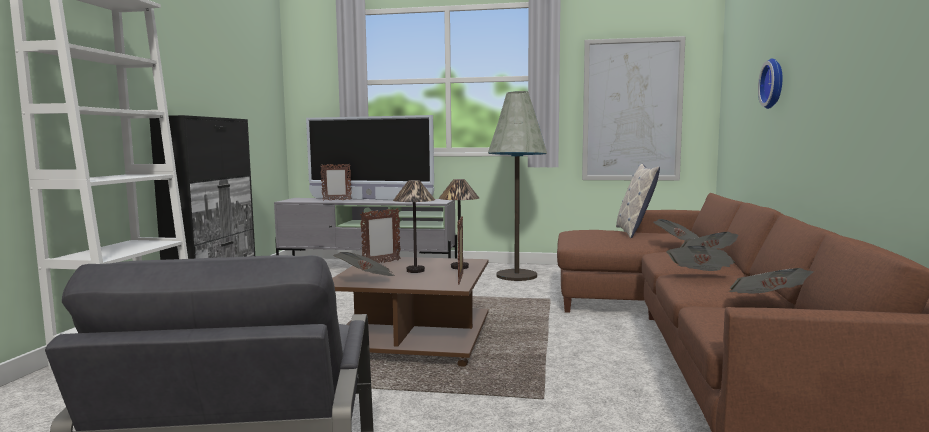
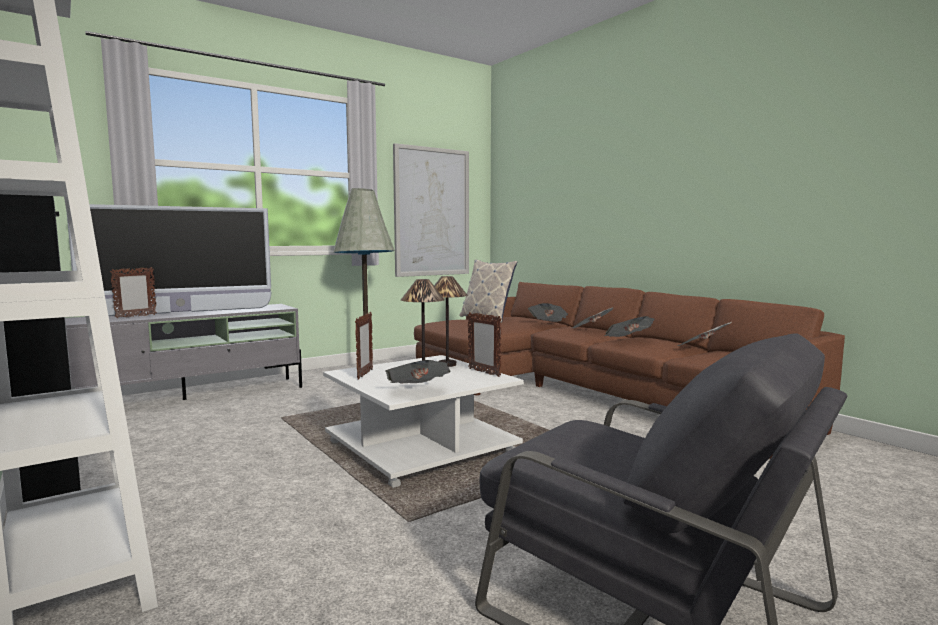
camera: 45 degrees left, 0 degrees up
brown coffee table [332,257,489,367] -> white coffee table [323,355,524,488]
wall clock [758,58,782,109] -> none

